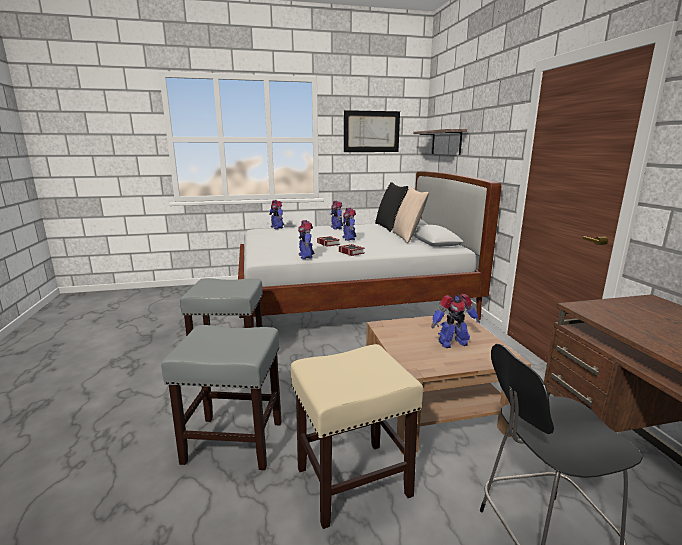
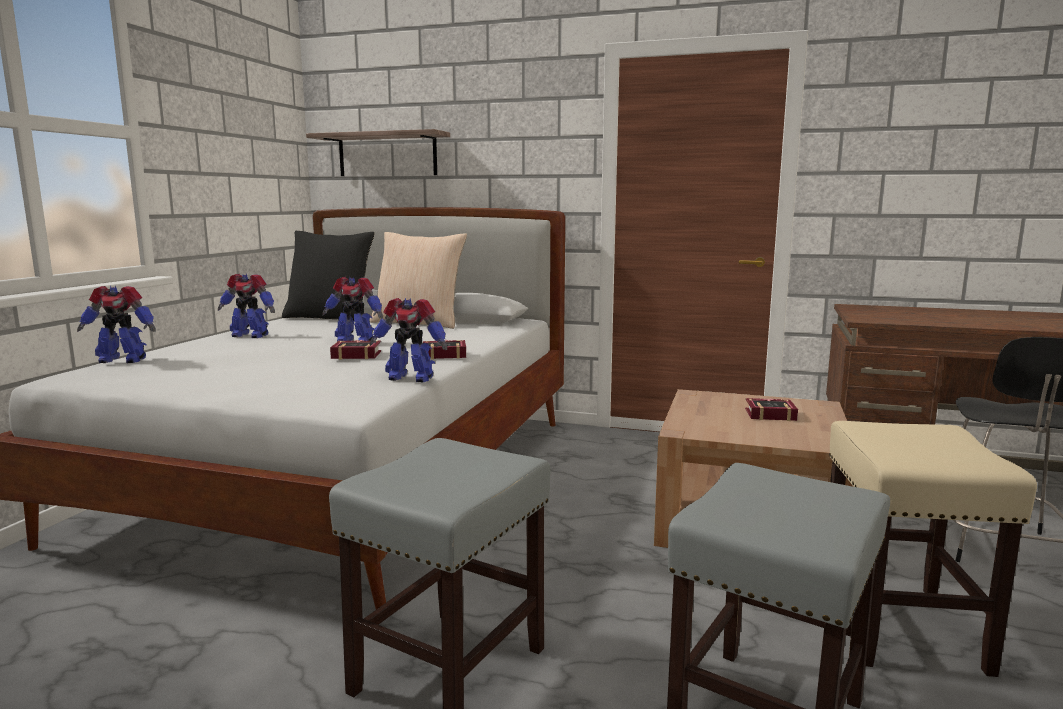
camera: 60 degrees left, 5 degrees down
picture [344,110,400,152] -> none
toy robot [431,294,480,348] -> book [745,398,798,421]

